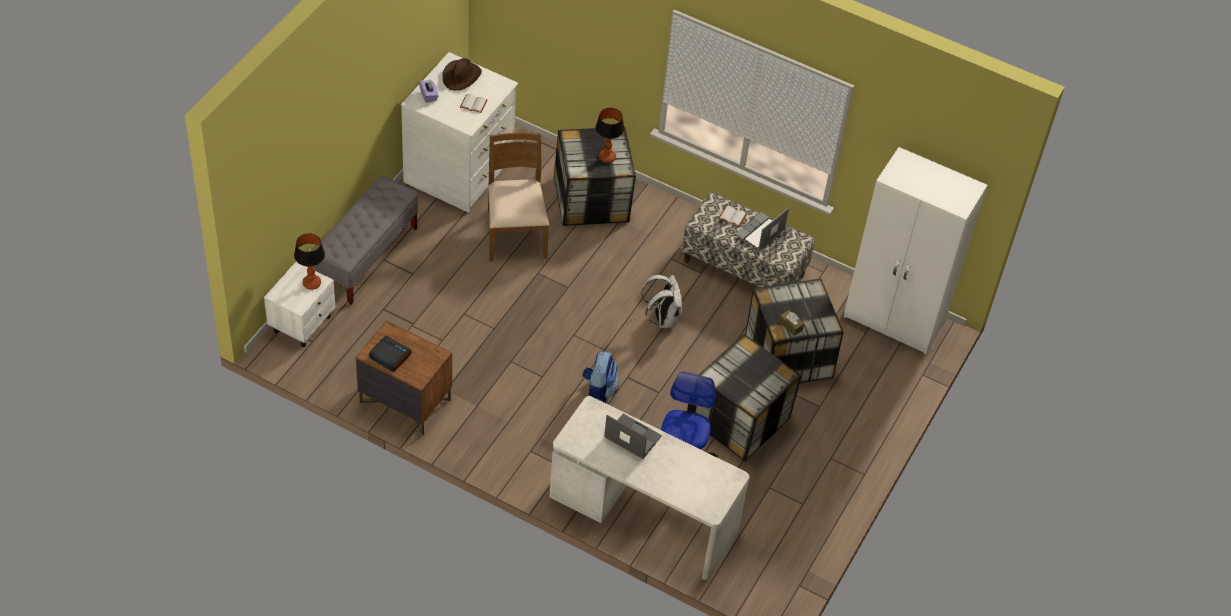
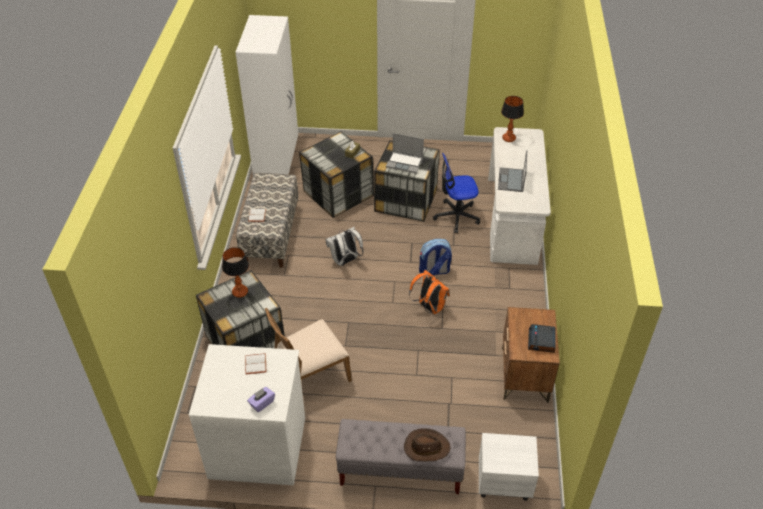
camera: 110 degrees left, 5 degrees down
table lamp [294,233,325,290] -> table lamp moved to [501,96,524,142]
brown hat [443,58,482,91] -> brown hat moved to [404,428,451,462]
laptop [735,207,789,251] -> laptop moved to [386,133,424,173]
none -> orange backpack [409,270,450,314]

